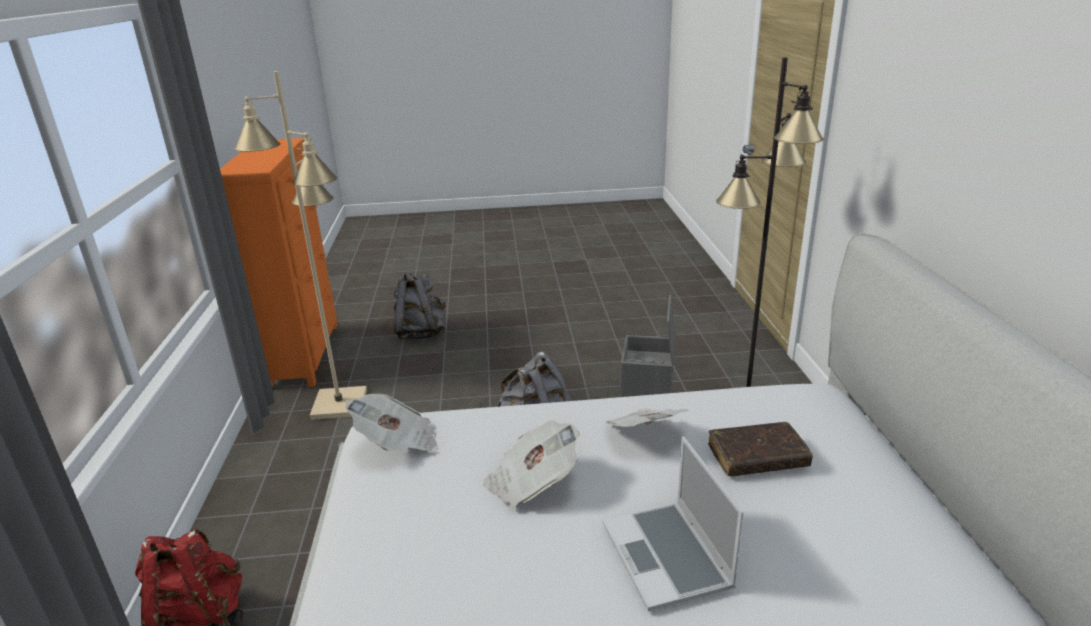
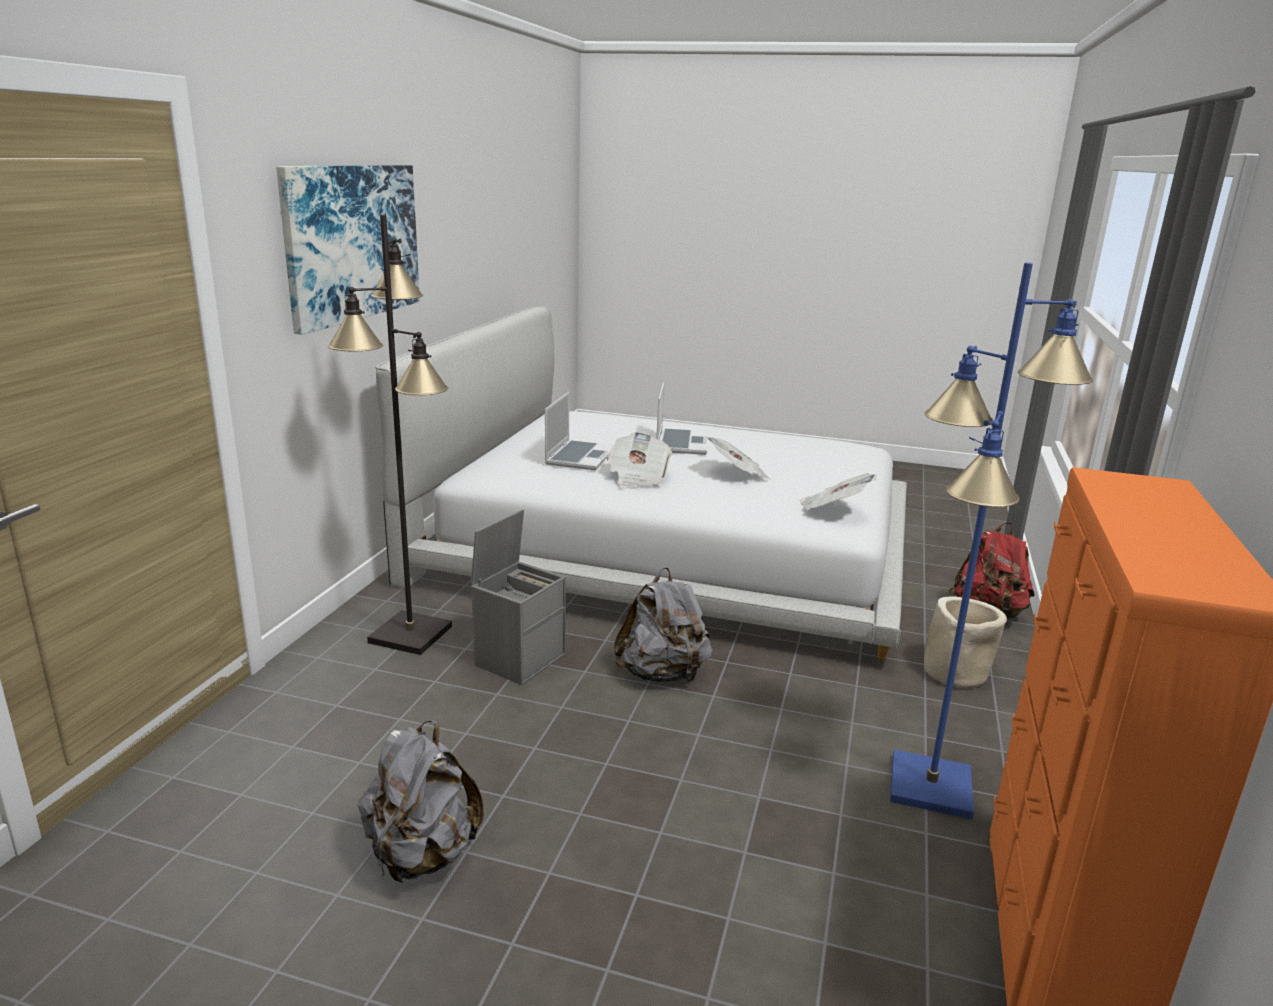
camera: 160 degrees left, 5 degrees down
beige floor lamp [234,71,367,420] -> blue floor lamp [890,262,1093,819]
grey backpack [394,272,446,339] -> grey backpack moved to [358,721,484,883]
brown book [708,422,813,476] -> laptop [545,392,614,470]
none -> picture [276,165,420,335]
none -> beige planter [924,596,1007,688]

